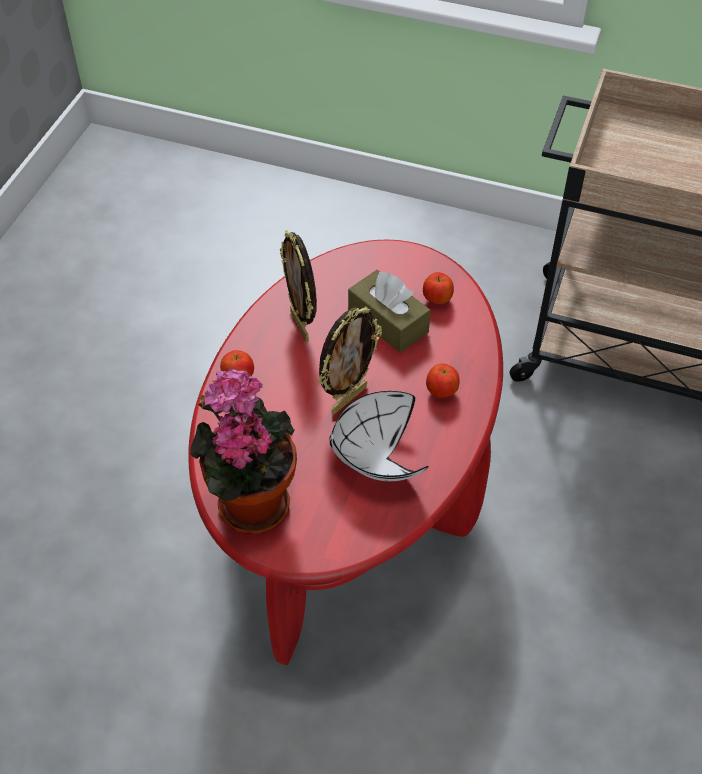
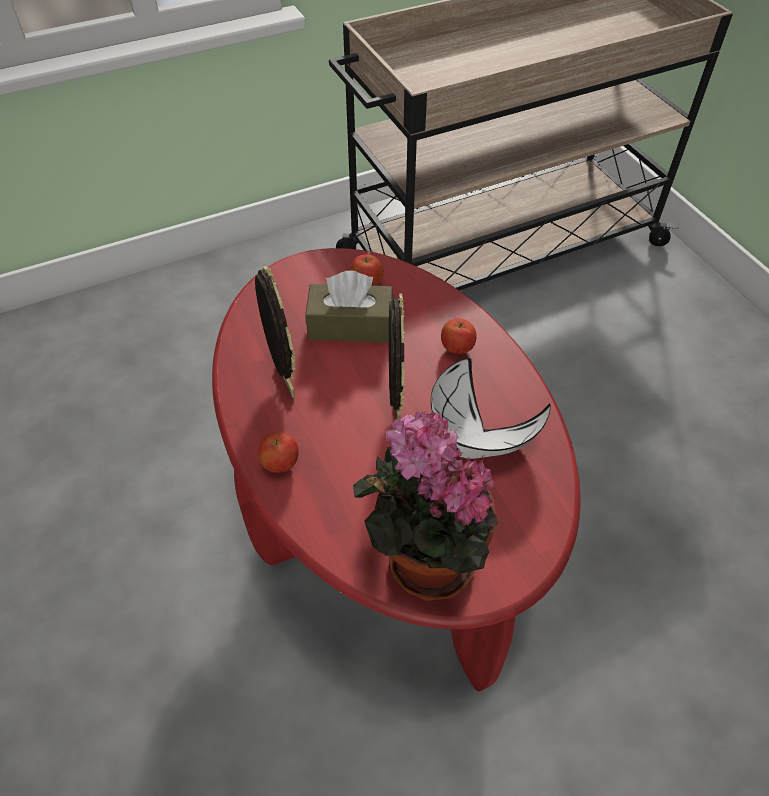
camera: 45 degrees left, 0 degrees up
picture frame [280,230,317,342] -> picture frame turned 135 degrees counterclockwise [255,264,296,398]

